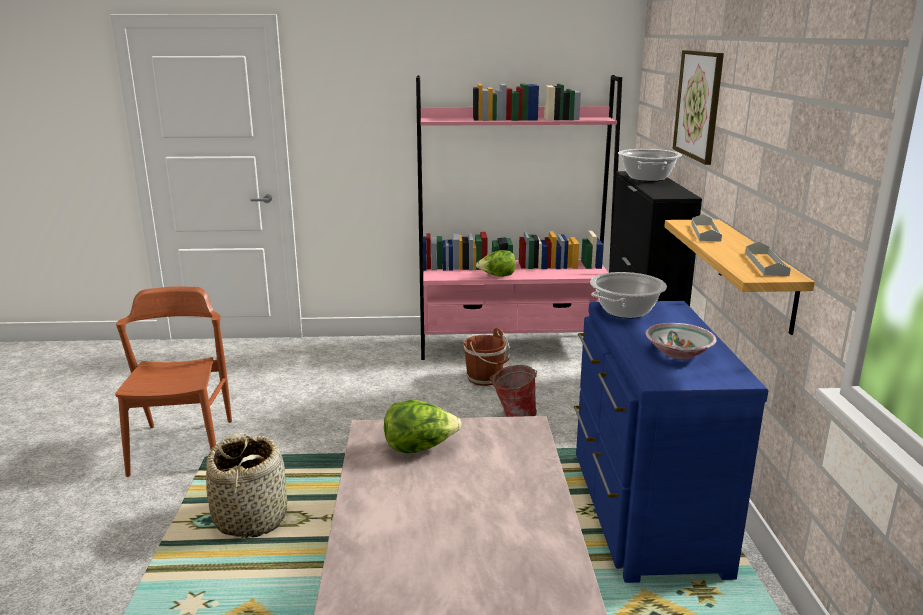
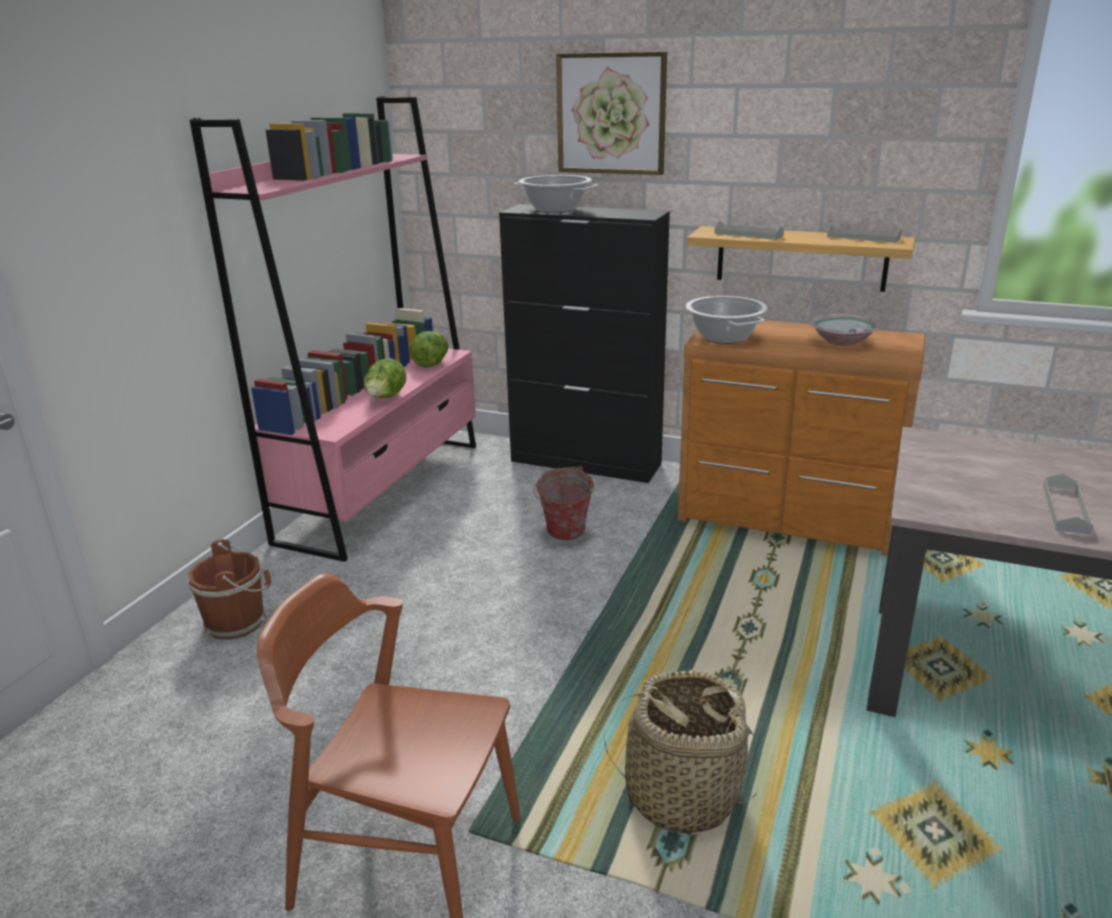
camera: 65 degrees left, 5 degrees up
lettuce [384,400,462,453] -> lettuce moved to [409,331,448,368]
brown bucket [464,328,510,386] -> brown bucket moved to [188,539,271,640]
blue dresser [574,301,769,583] -> brown dresser [678,320,925,556]
none -> grey tray [1043,473,1094,535]

